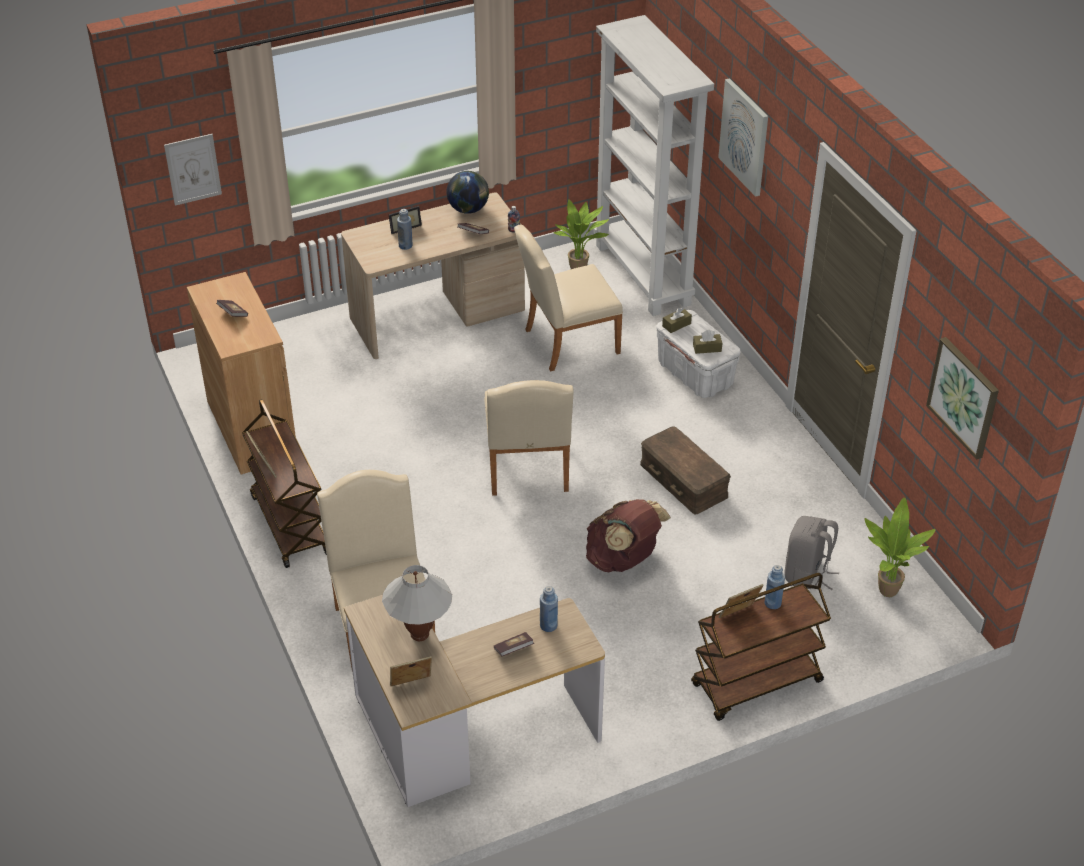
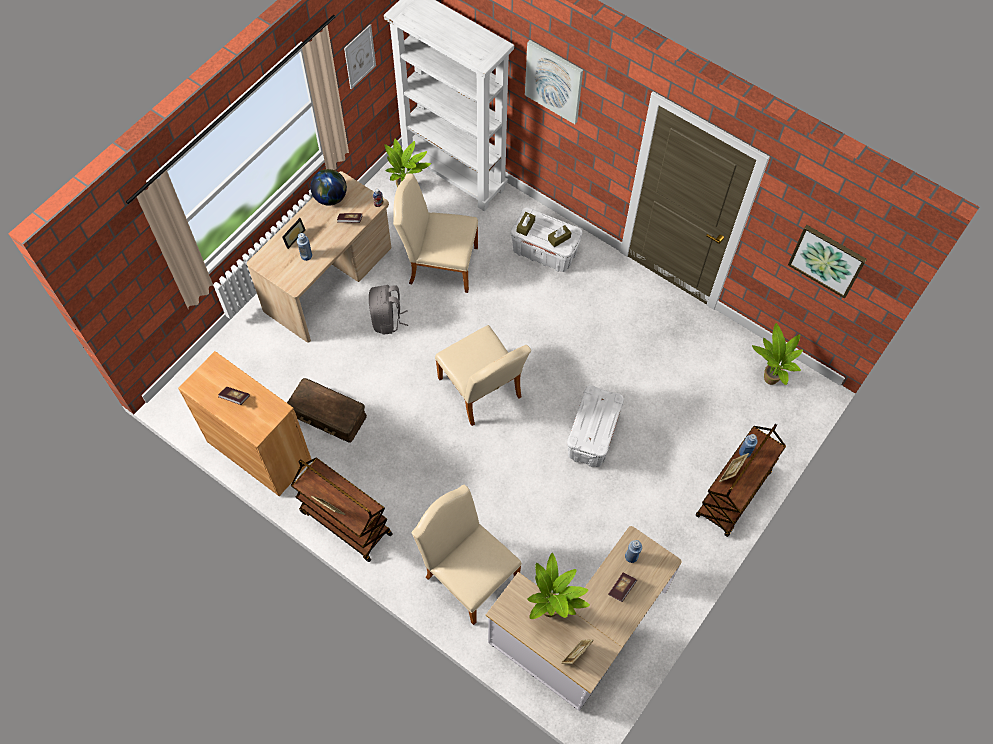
camera: 30 degrees left, 20 degrees up
picture [164,134,222,206] -> picture moved to [344,24,376,89]
white table lamp [382,565,452,641] -> potted plant [527,553,590,619]
beige chair [514,225,623,371] -> beige chair turned 60 degrees clockwise [393,173,478,293]
brown backpack [586,499,671,572] -> white storage box [567,385,624,467]
brown storage box [640,426,731,515] -> brown storage box moved to [287,378,367,443]
grey backpack [784,516,839,590] -> grey backpack moved to [369,285,408,334]

